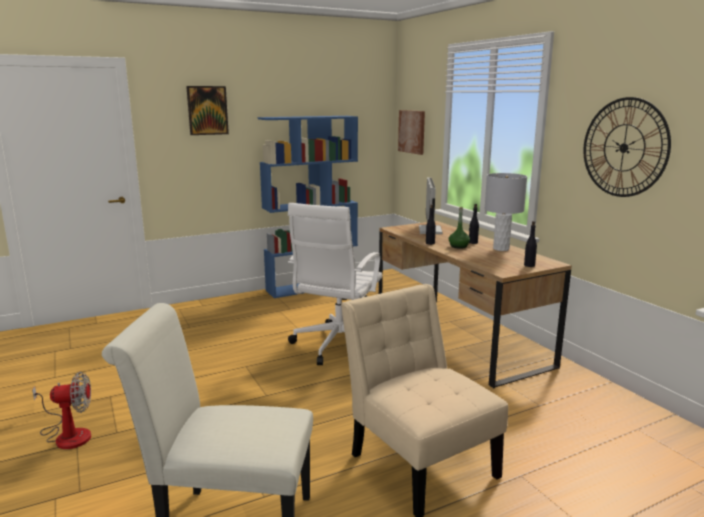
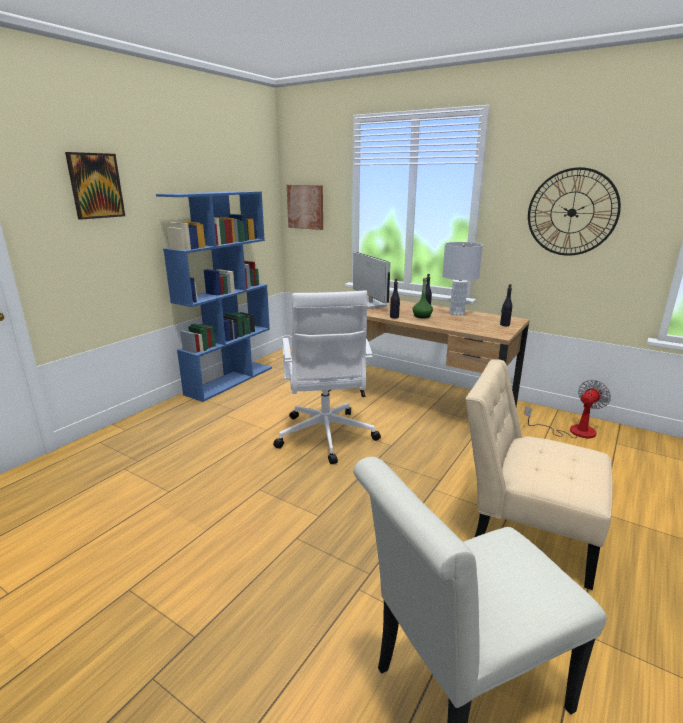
camera: 30 degrees left, 5 degrees up
fan [32,371,91,449] -> fan moved to [524,380,611,438]

